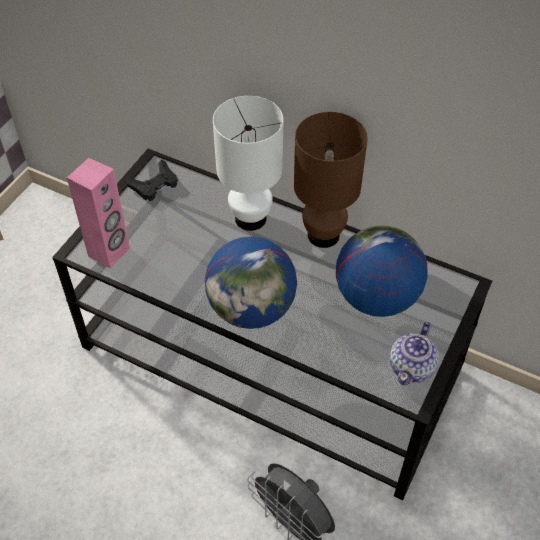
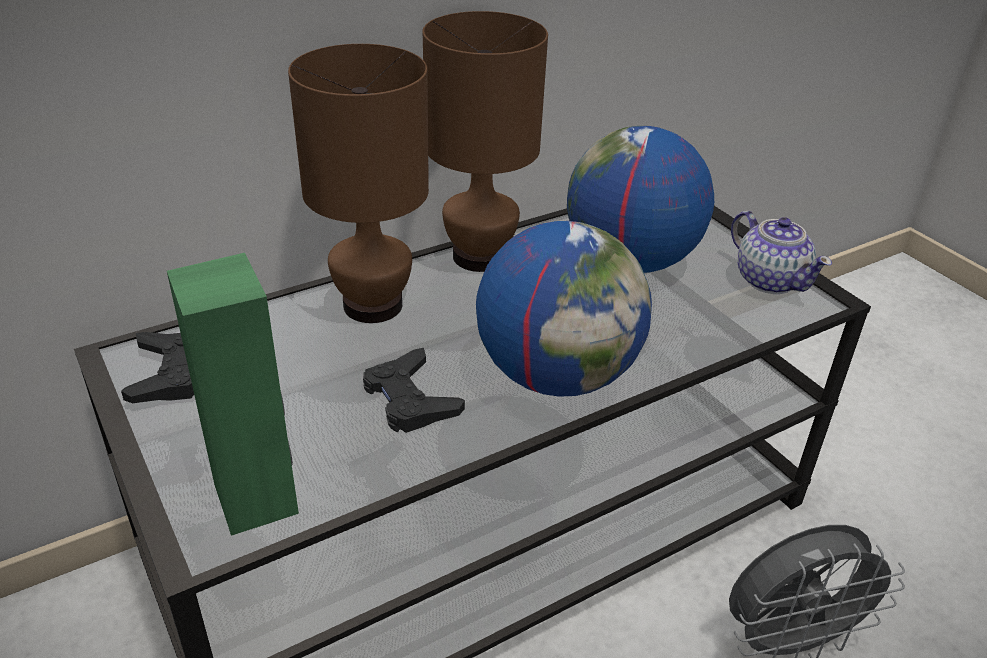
camera: 60 degrees left, 15 degrees down
pink speaker [67,158,130,269] -> green speaker [167,253,299,536]
white table lamp [213,96,284,231] -> brown table lamp [288,44,429,323]
none -> black game controller [363,348,465,433]

